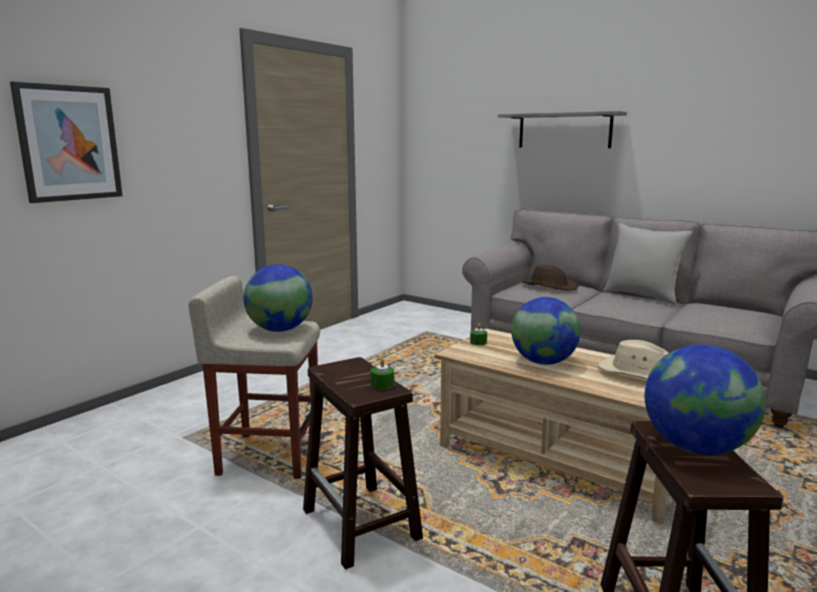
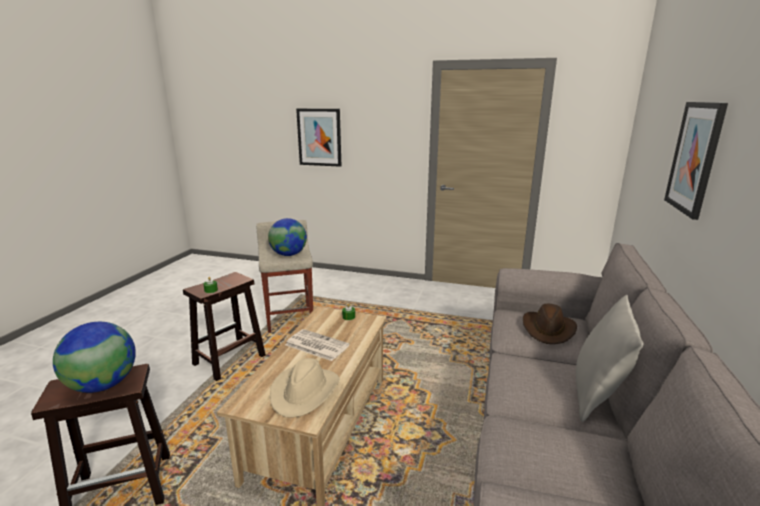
camera: 70 degrees right, 5 degrees up
grey shelf [498,111,627,148] -> picture [664,102,728,220]
globe [511,297,581,365] -> newspaper [285,329,350,361]

